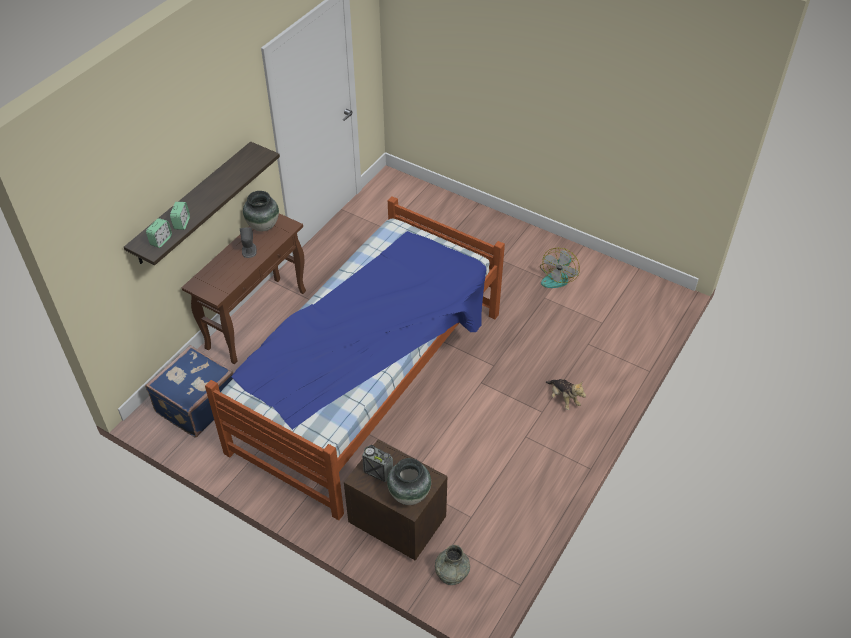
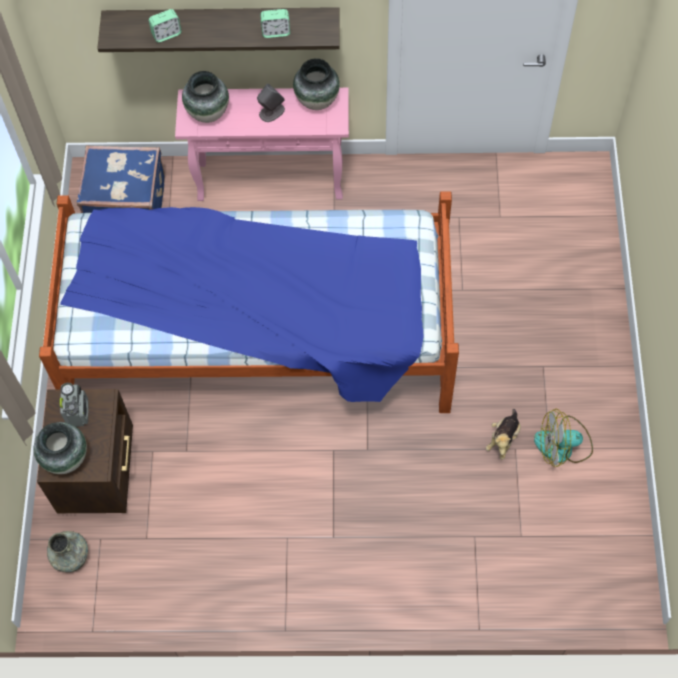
camera: 60 degrees right, 15 degrees up
alarm clock [146,218,172,248] -> alarm clock moved to [260,9,290,38]
brown console table [181,213,306,364] -> pink console table [175,88,349,201]
plush toy [546,379,586,410] -> plush toy moved to [486,409,521,460]
none -> vase [182,71,229,123]

